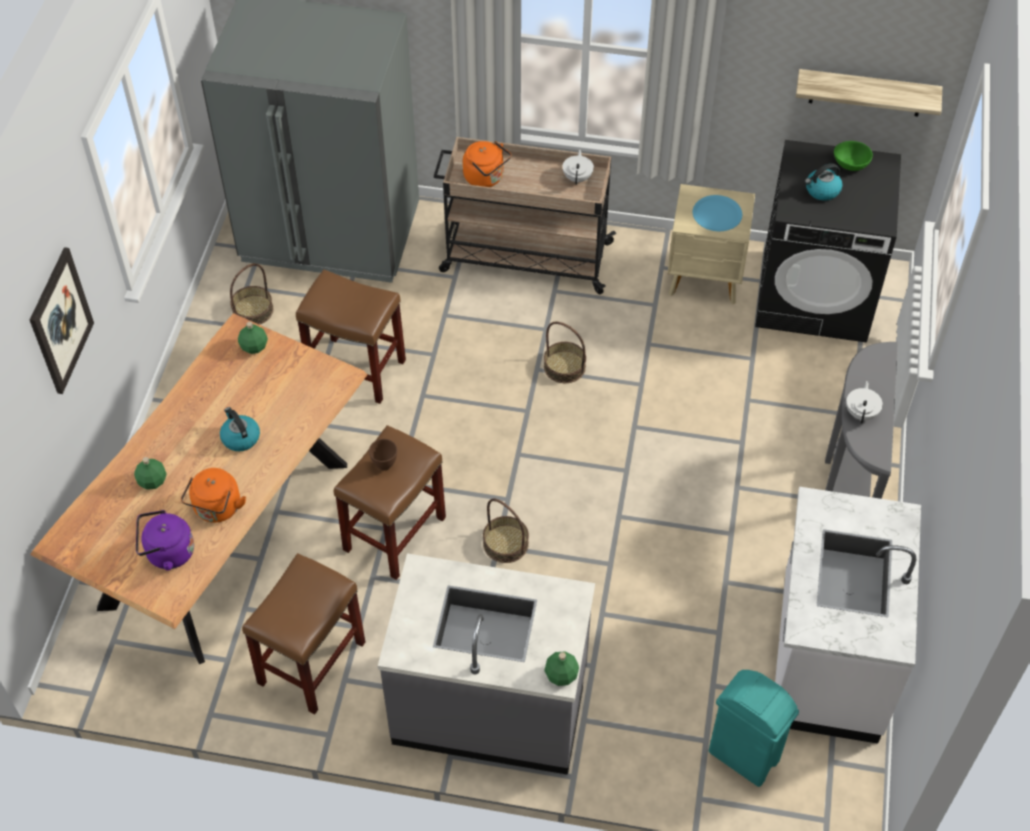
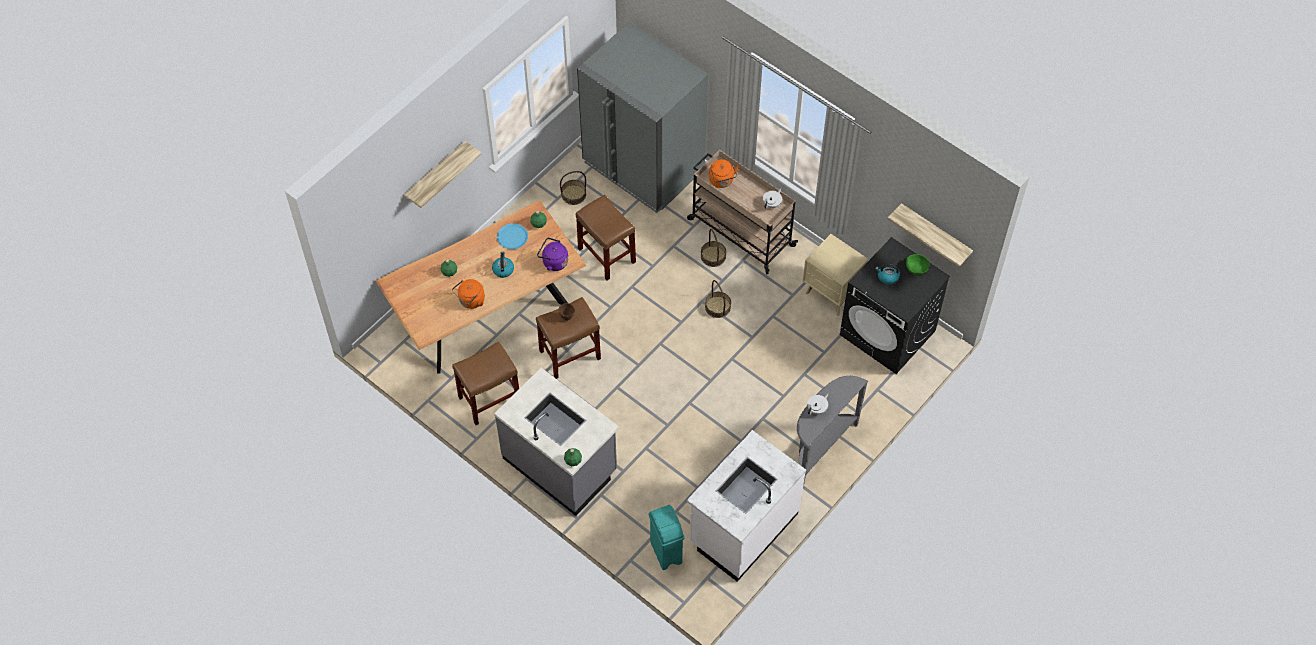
camera: 30 degrees right, 5 degrees up
picture [30,247,94,394] -> shelf [404,141,481,208]
purple kettle [136,510,194,571] -> purple kettle moved to [537,238,568,271]
basket [483,499,529,563] -> basket moved to [701,229,726,267]
blue plate [693,195,742,231] -> blue plate moved to [497,223,528,249]

